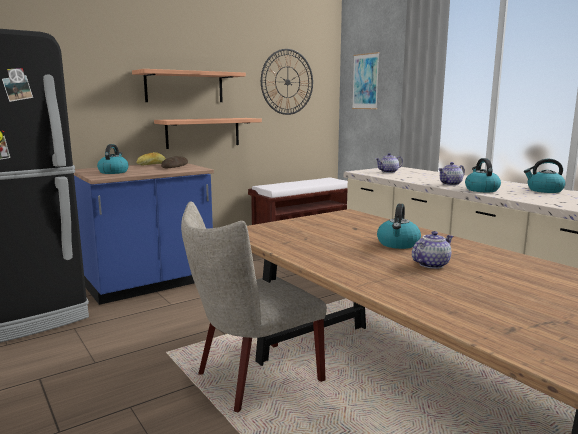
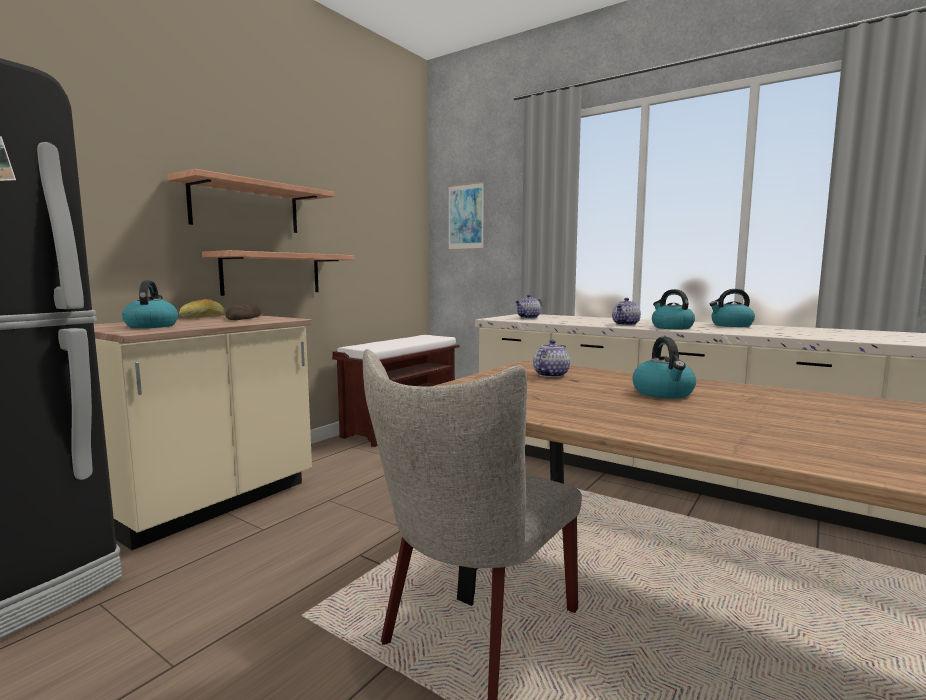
camera: 20 degrees left, 5 degrees down
blue counter [74,163,214,305] -> beige counter [94,315,312,550]
wall clock [261,49,313,115] -> none
teapot [412,231,453,269] -> teapot moved to [533,340,570,378]

